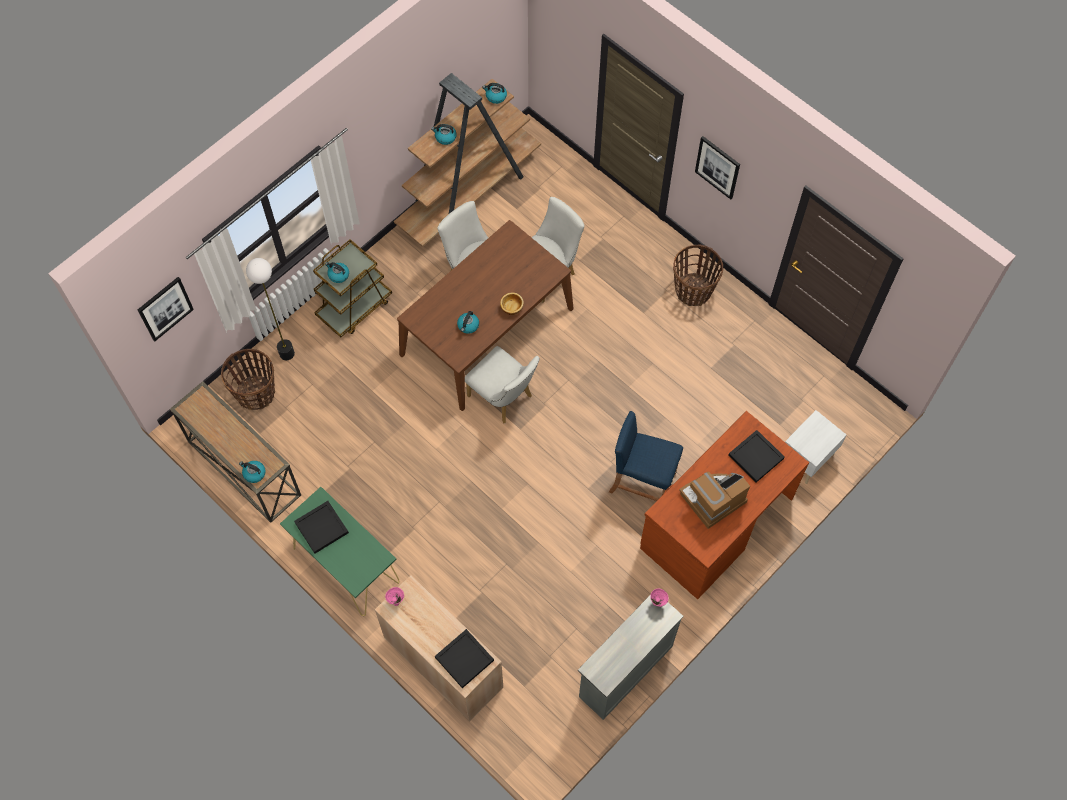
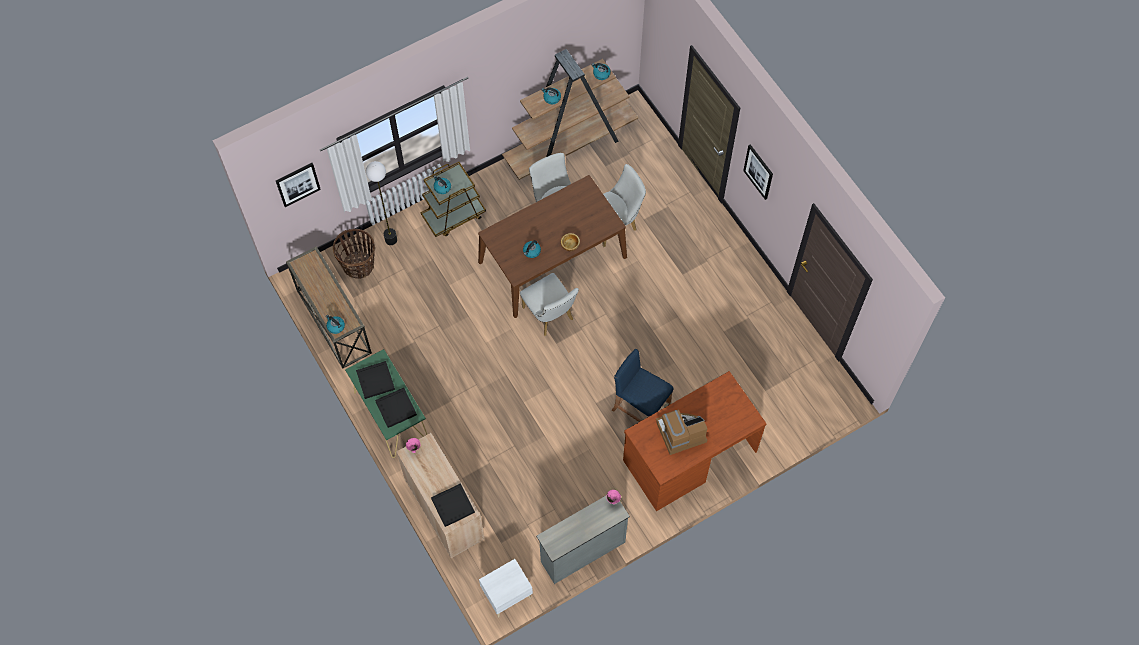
camera: 15 degrees right, 0 degrees up
basket [673,245,723,306] -> none
black tray [728,430,784,483] -> black tray moved to [375,388,417,428]
white nightstand [785,410,846,484] -> white nightstand moved to [479,559,533,617]

